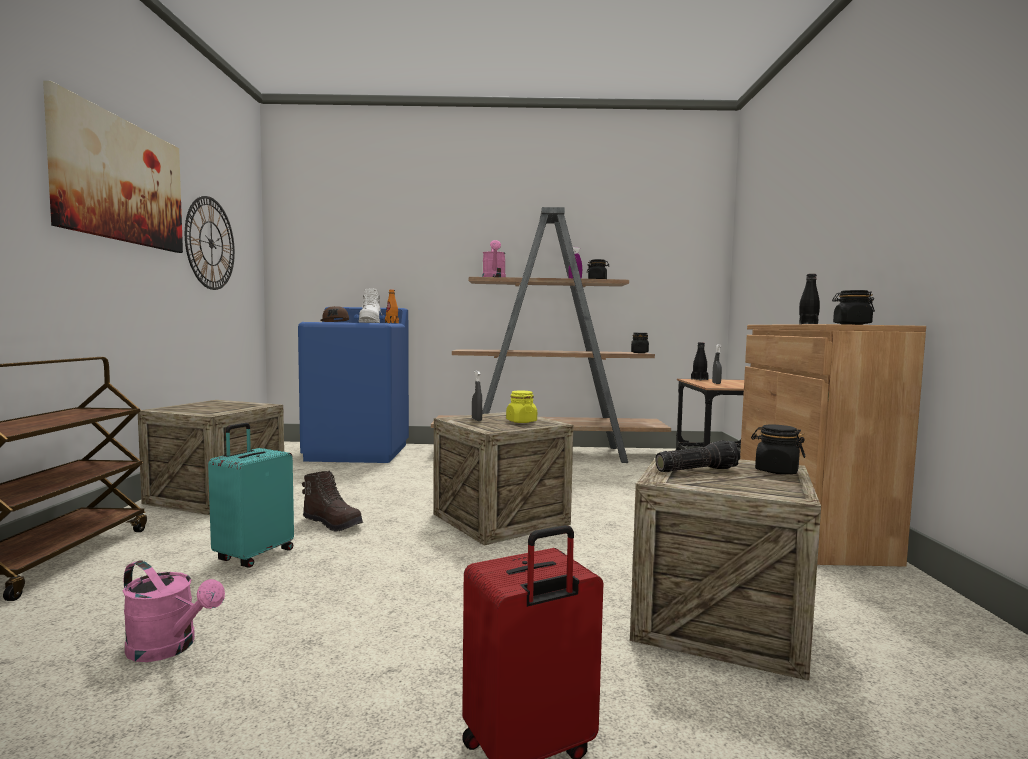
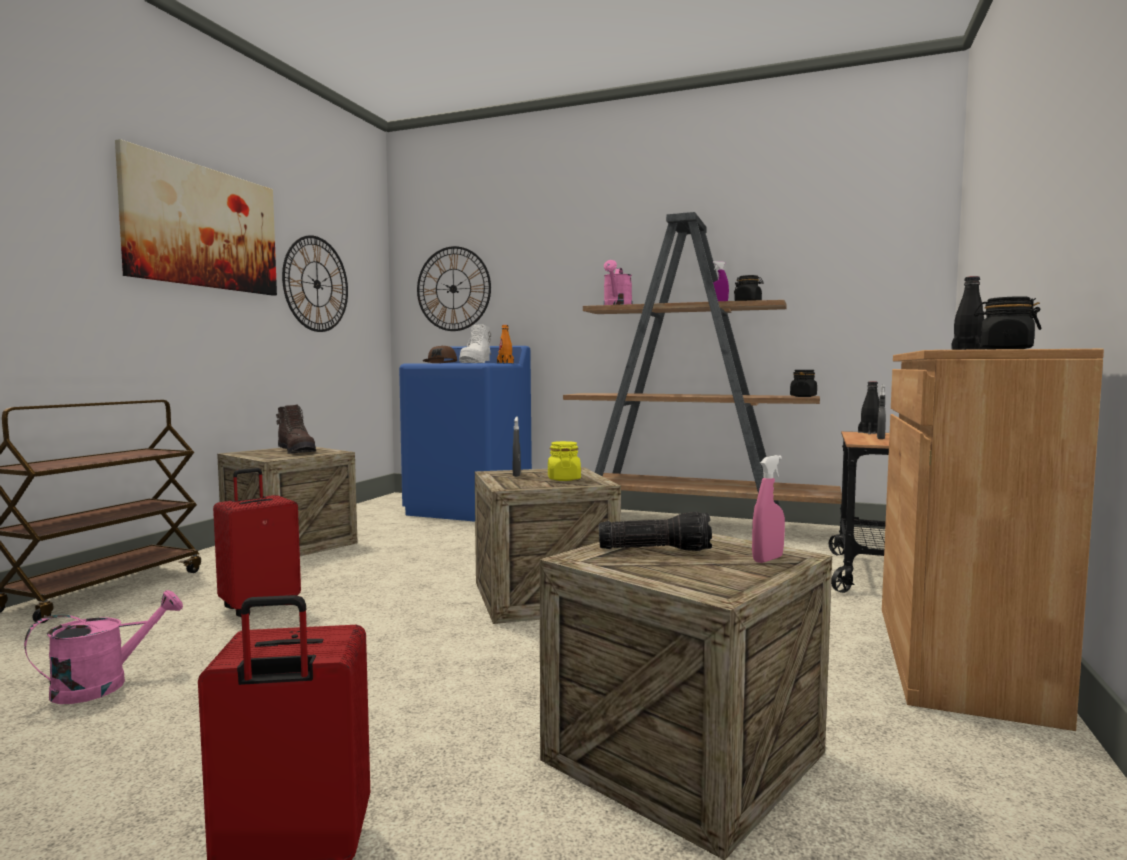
camera: 20 degrees right, 0 degrees up
pink watering can [123,561,225,662] -> pink watering can turned 90 degrees counterclockwise [24,590,183,704]
turquoise suitcase [208,423,294,568] -> red suitcase [213,468,301,617]
brown boot [302,471,363,531] -> brown boot moved to [276,405,316,454]
black jar [751,425,805,474] -> pink spray bottle [752,455,785,563]
none -> wall clock [417,246,491,331]

